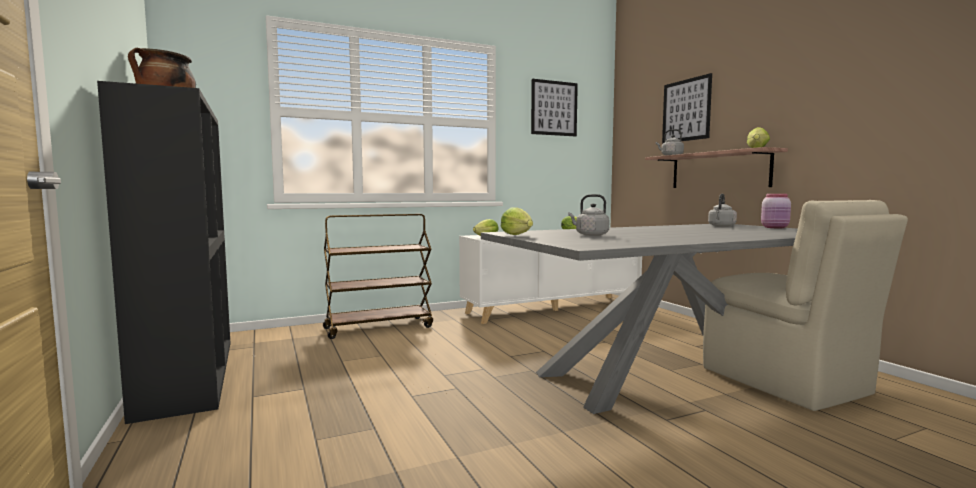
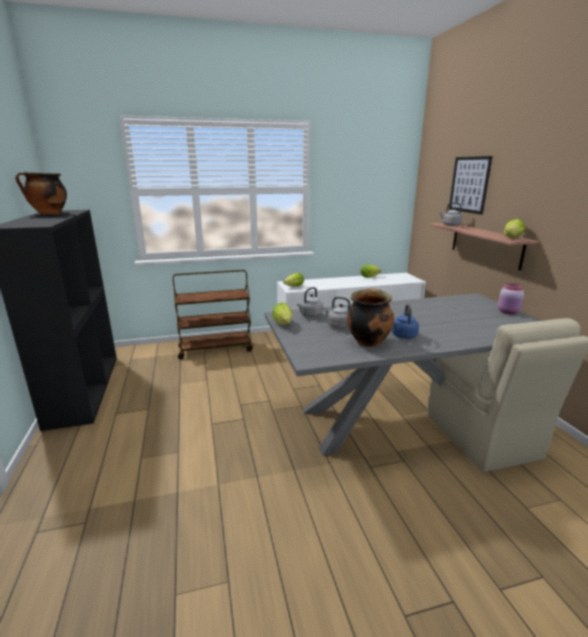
camera: 10 degrees right, 15 degrees up
picture [531,79,578,136] -> none
grey kettle [708,194,737,227] -> grey kettle moved to [297,287,323,317]
none -> cooking pot [347,288,394,347]
none -> blue kettle [391,304,419,339]

